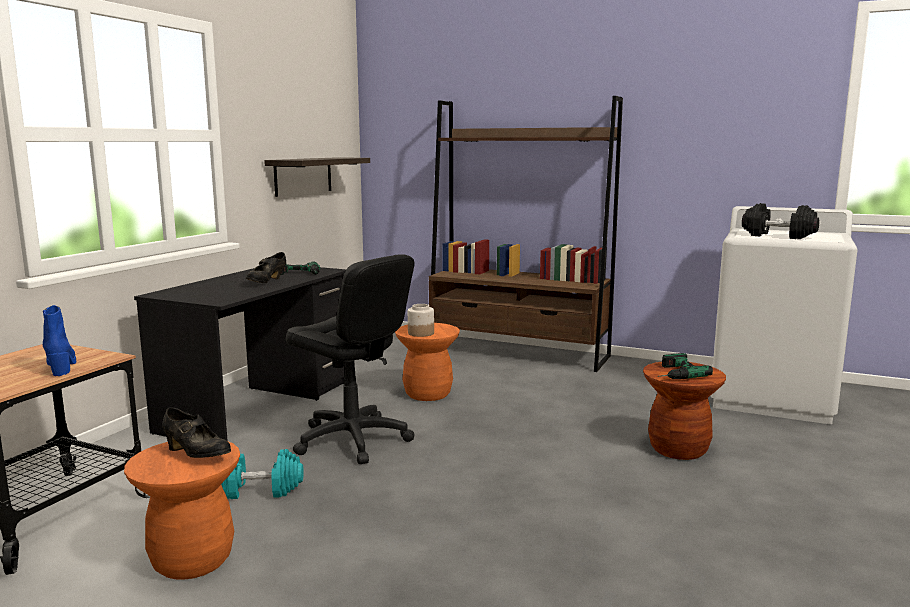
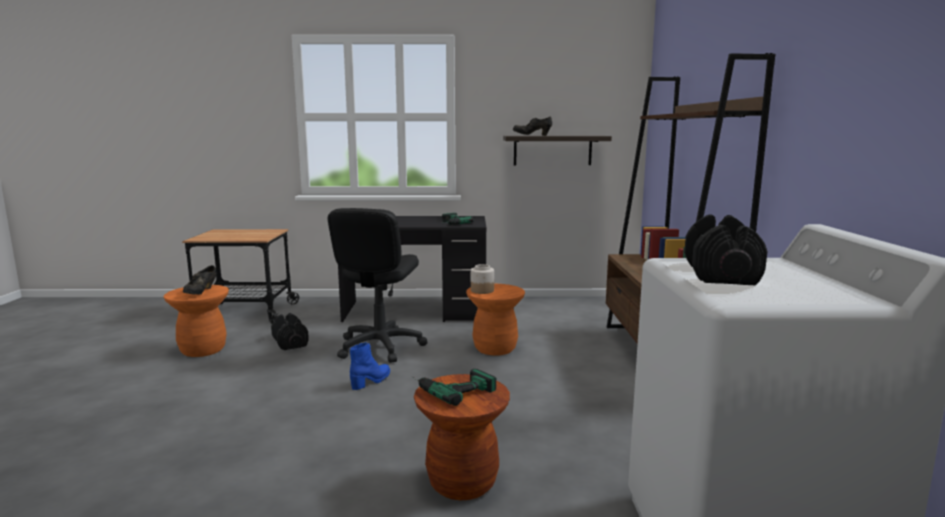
camera: 65 degrees right, 0 degrees up
blue boot [43,305,76,376] -> blue boot moved to [350,342,390,390]
turquoise dumbbell [221,449,304,499] -> black dumbbell [271,313,309,350]
black shoe [246,252,286,283] -> black shoe moved to [513,116,552,136]

